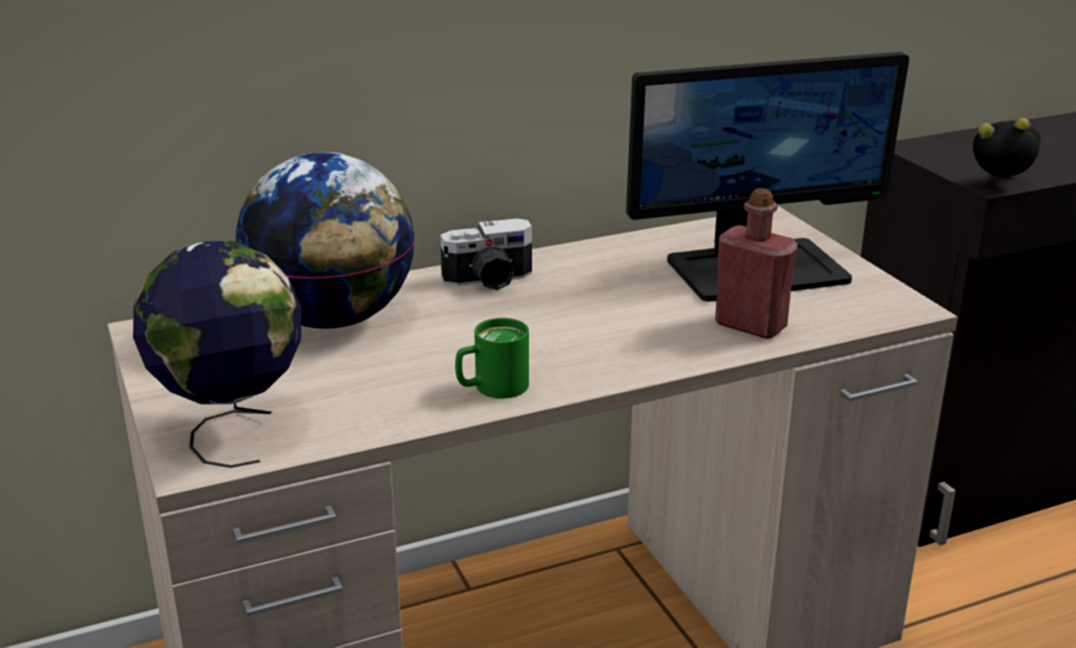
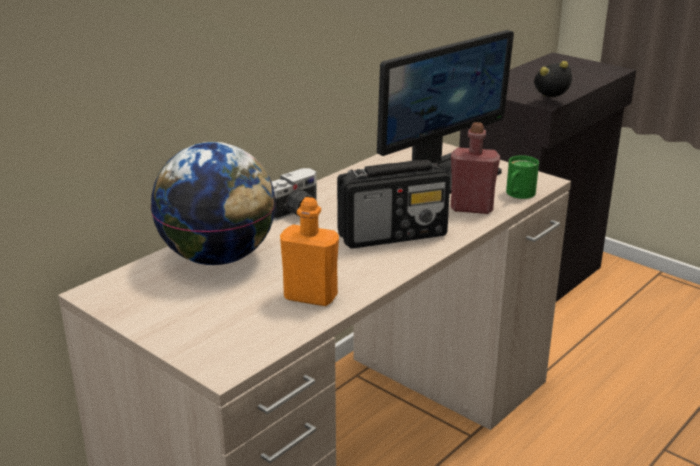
camera: 25 degrees left, 0 degrees up
globe [133,241,301,468] -> none
green mug [455,318,529,398] -> green mug moved to [506,155,539,199]
none -> orange bottle [280,197,339,306]
none -> radio [337,160,450,249]

